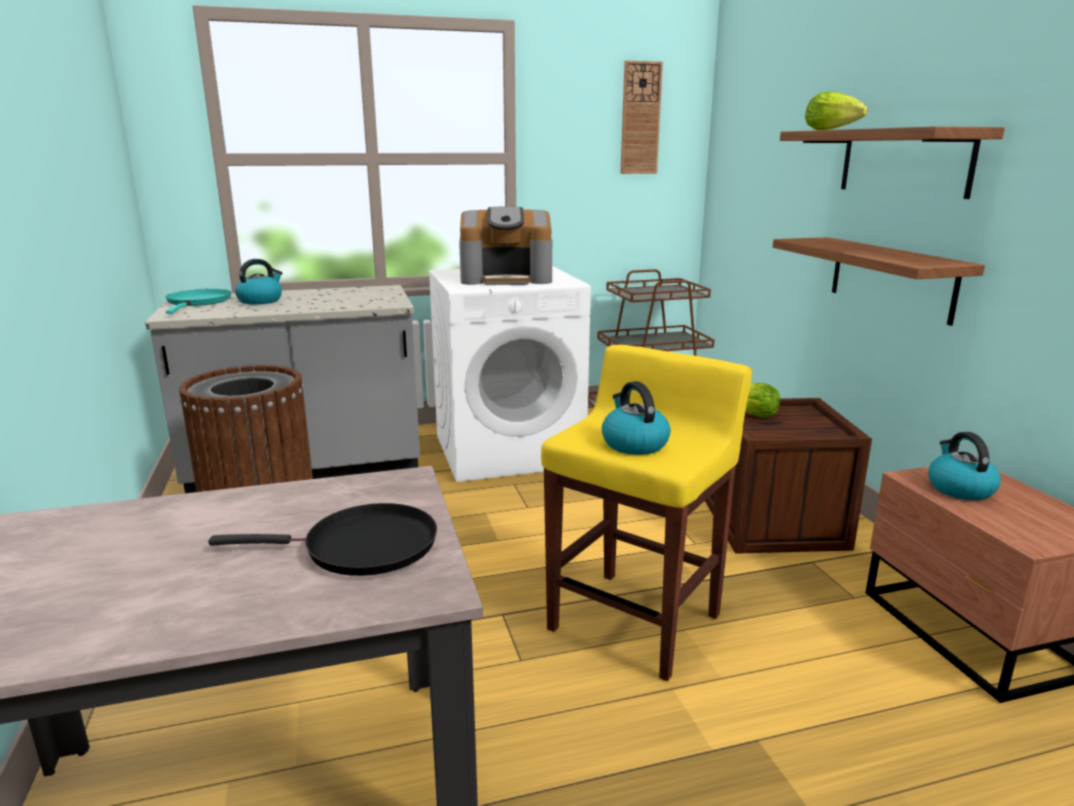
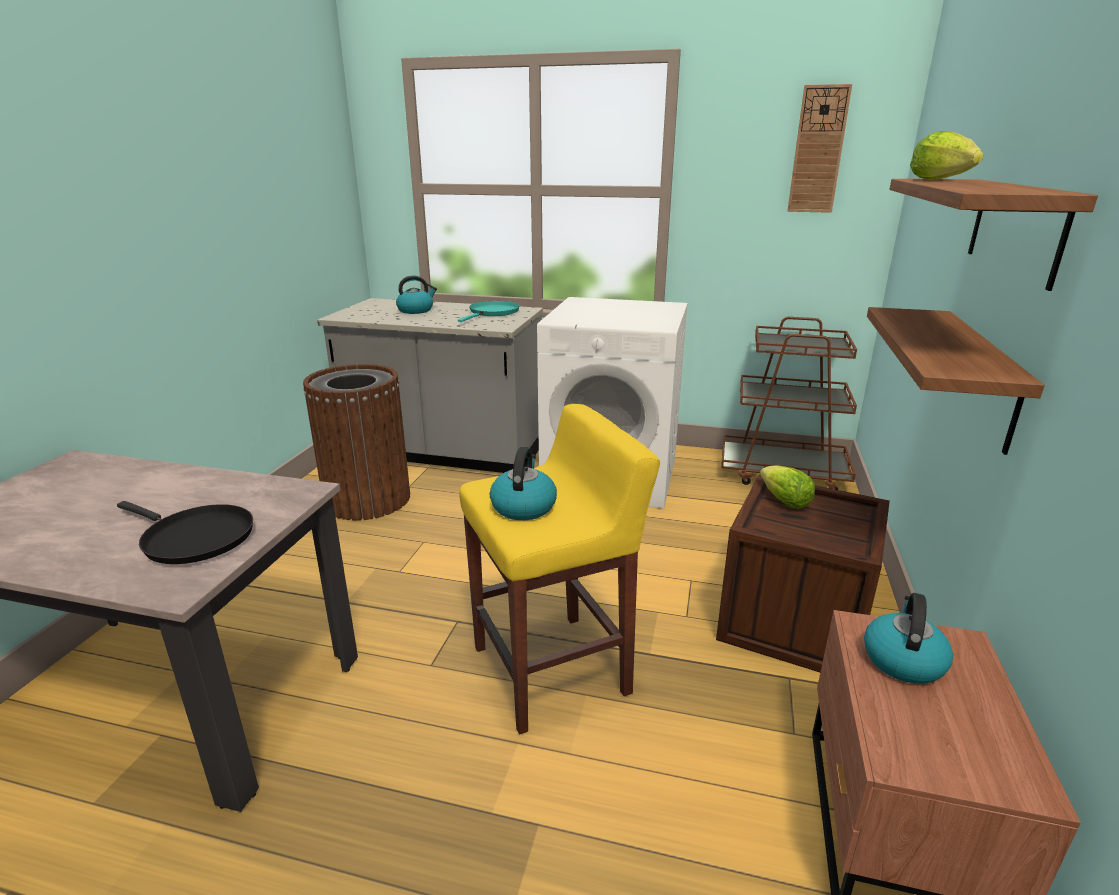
camera: 30 degrees right, 5 degrees up
turquoise frying pan [166,289,231,314] -> turquoise frying pan moved to [458,301,519,322]
coffee machine [459,207,552,285] -> none

